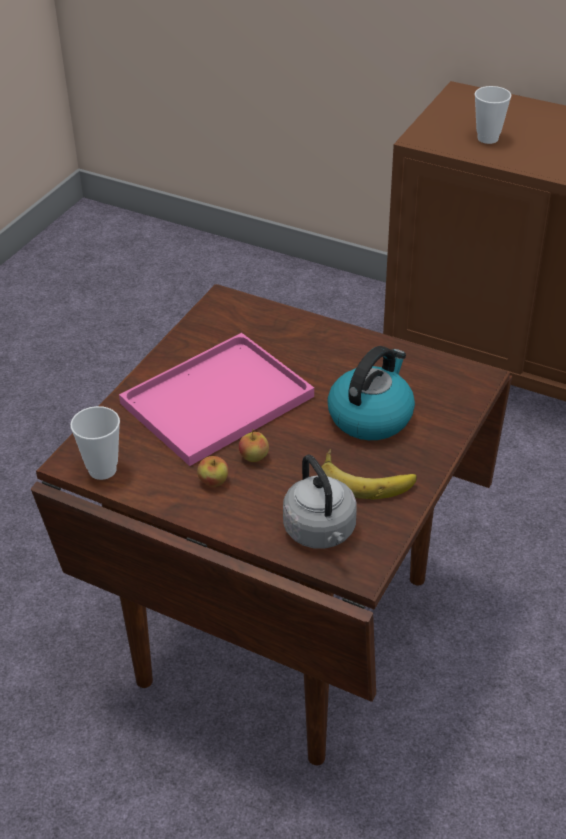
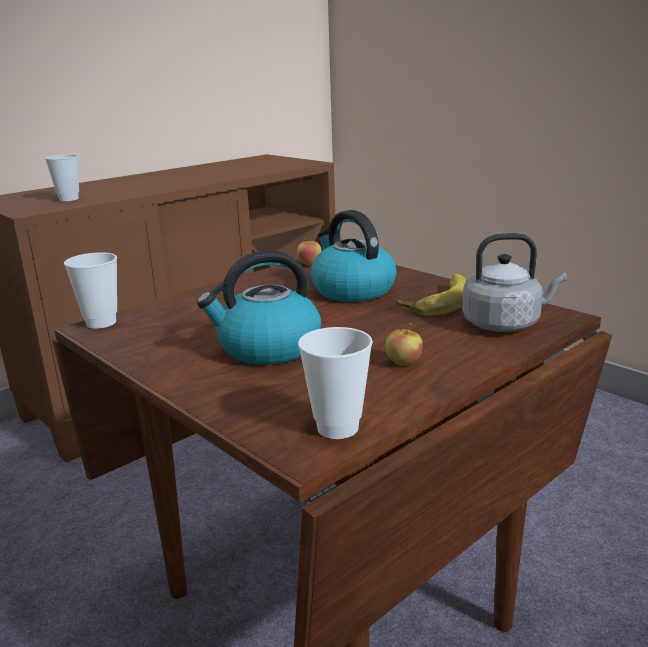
camera: 70 degrees left, 20 degrees down
pink tray [119,333,314,466] -> kettle [197,250,321,365]
apple [239,429,269,462] -> apple moved to [297,236,322,265]
none -> cup [64,252,117,329]

